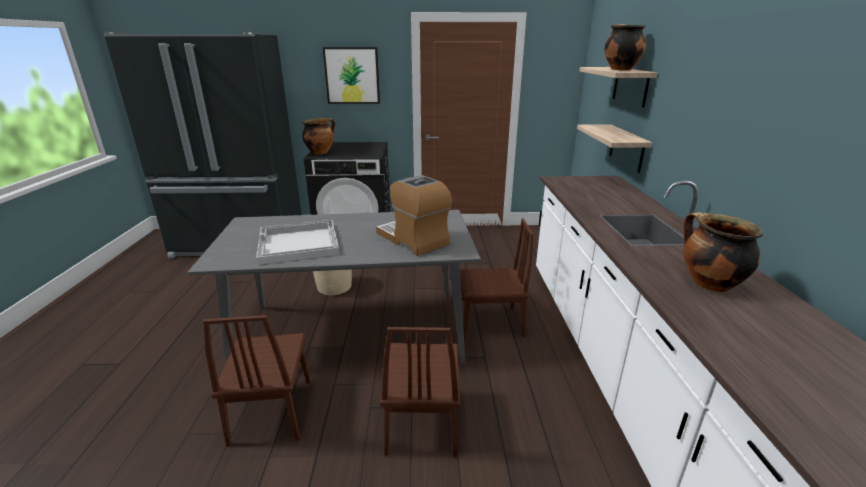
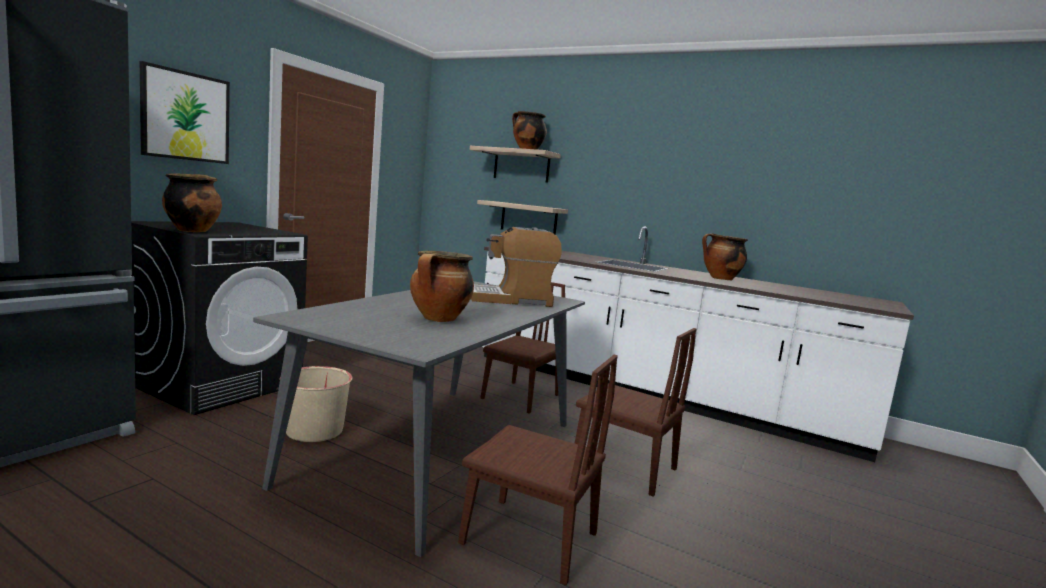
camera: 60 degrees left, 15 degrees down
white tray [256,220,340,265] -> cooking pot [410,251,474,322]

